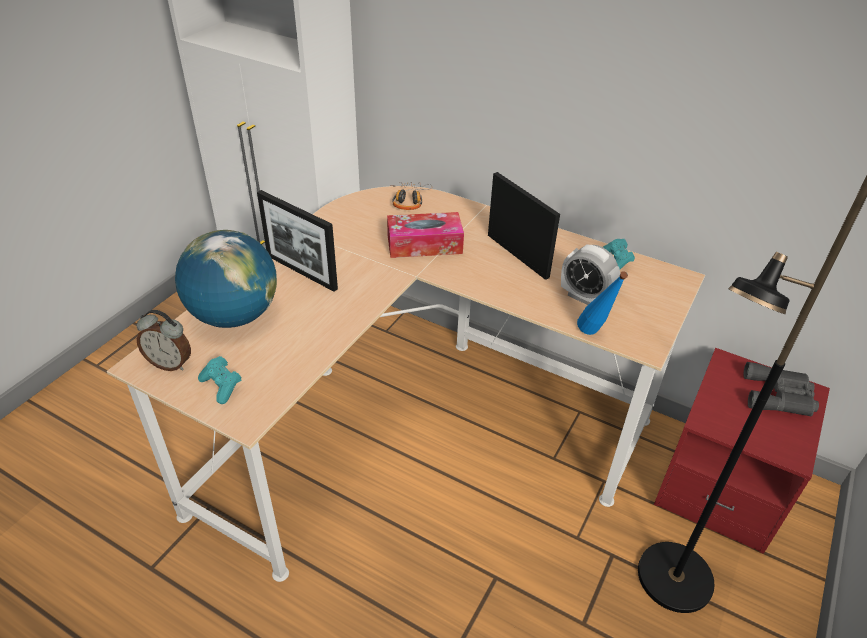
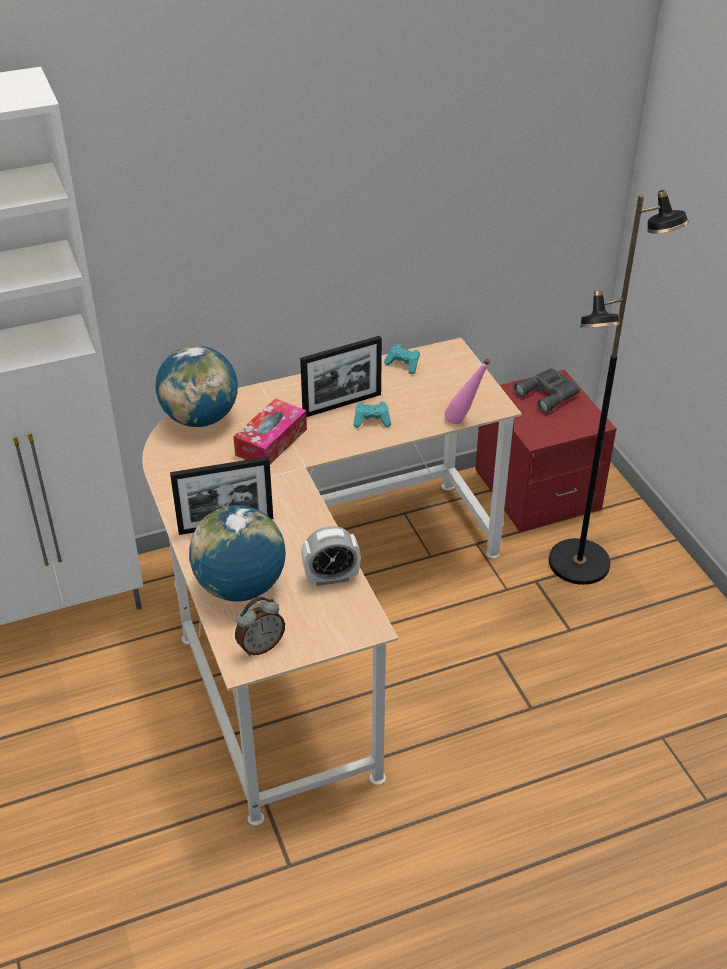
camera: 50 degrees left, 0 degrees up
turquoise game controller [198,356,242,404] -> turquoise game controller moved to [354,402,391,428]
headphones [390,182,432,210] -> globe [156,345,238,427]
picture frame [488,172,560,280] -> picture frame turned 150 degrees clockwise [300,336,382,417]
alarm clock [561,245,620,305] -> alarm clock moved to [301,526,361,586]
blue bottle [577,271,628,335] -> pink bottle [444,358,491,424]

